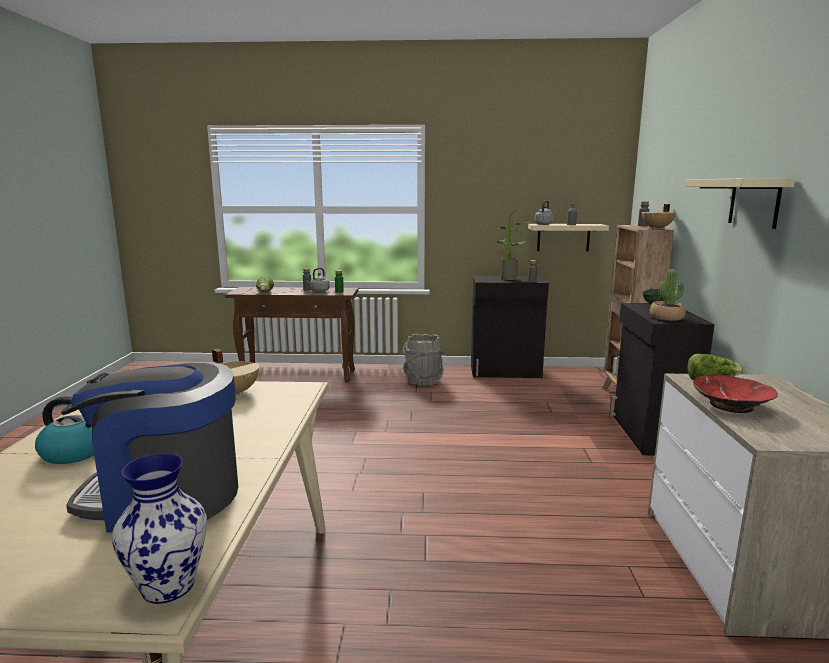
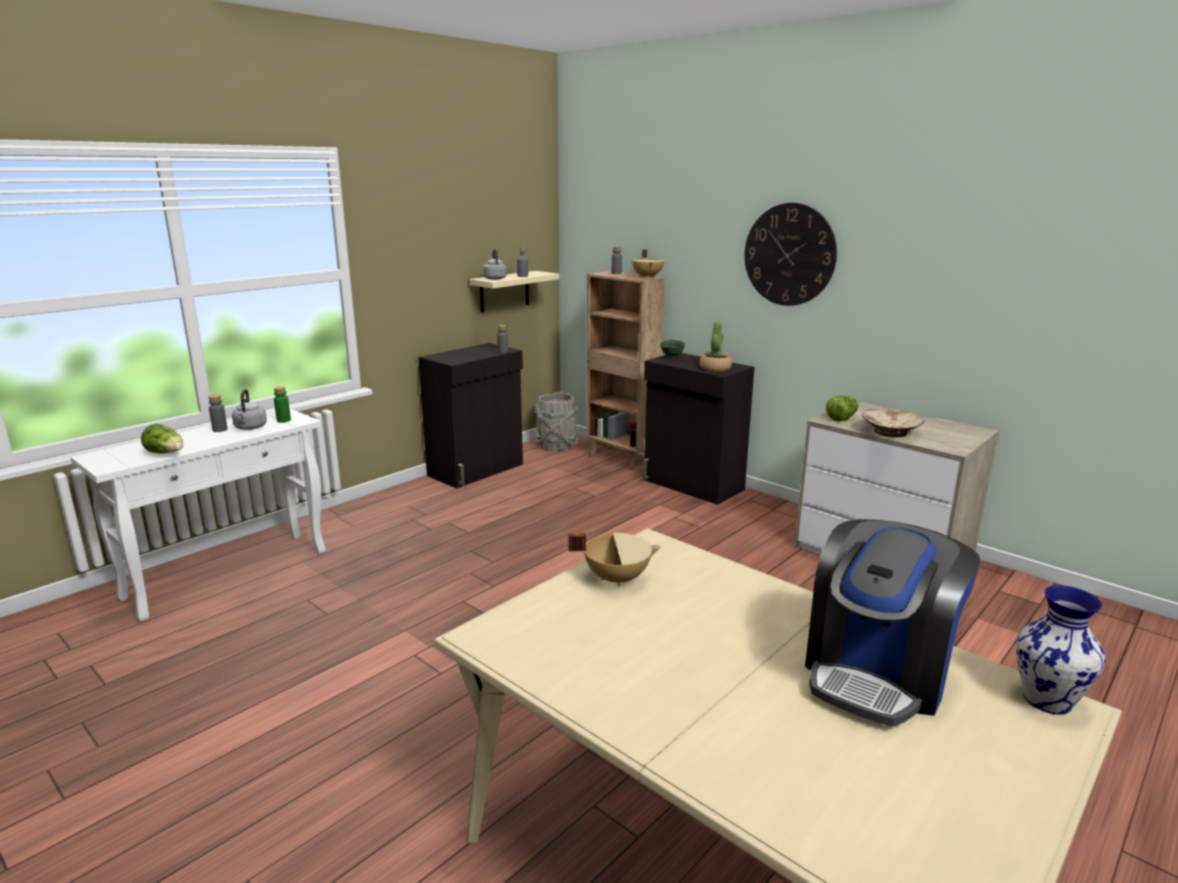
camera: 50 degrees left, 5 degrees up
kettle [35,396,94,464] -> none
brown console table [225,287,359,383] -> white console table [71,408,326,621]
grey bucket [403,334,444,386] -> grey bucket moved to [534,392,579,451]
potted plant [497,209,531,280] -> none
beige shelf [685,178,795,229] -> wall clock [744,203,837,306]
red bowl [693,375,778,413] -> beige bowl [862,409,924,437]

